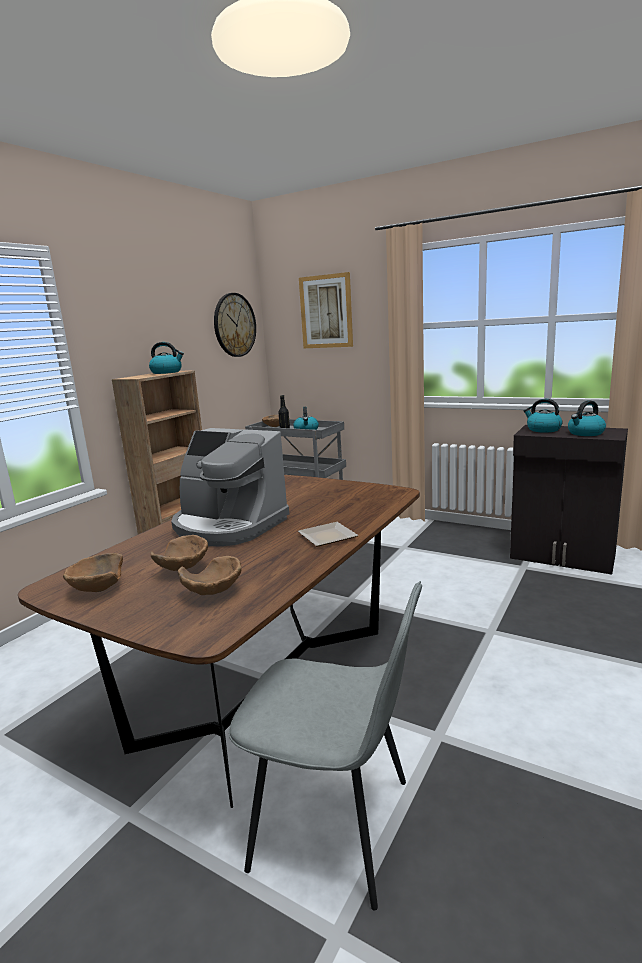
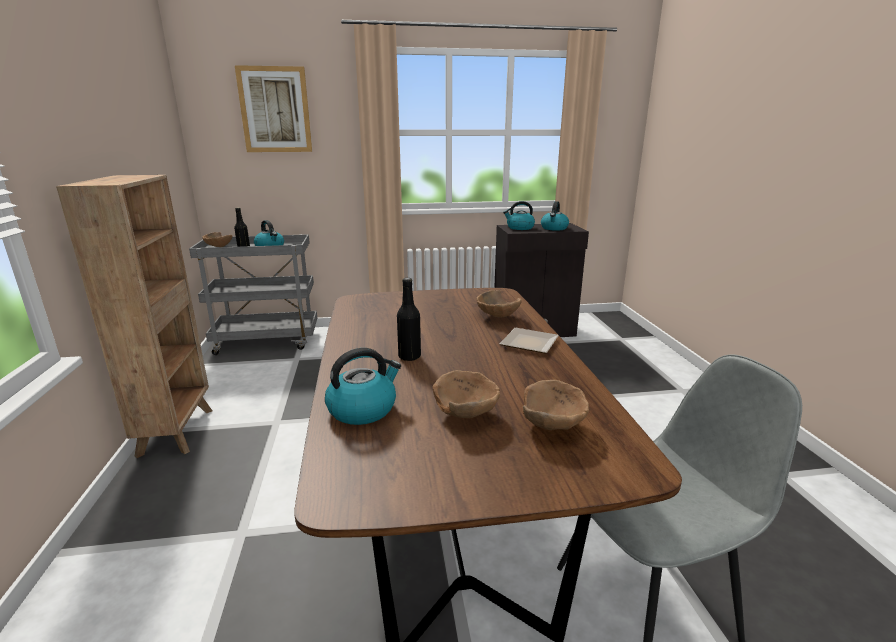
camera: 40 degrees left, 5 degrees up
brown bowl [63,553,123,592] -> brown bowl moved to [476,290,521,318]
kettle [149,342,184,374] -> kettle moved to [325,348,401,425]
coffee machine [171,428,289,547] -> black bottle [397,278,421,361]
wall clock [214,293,256,357] -> none

